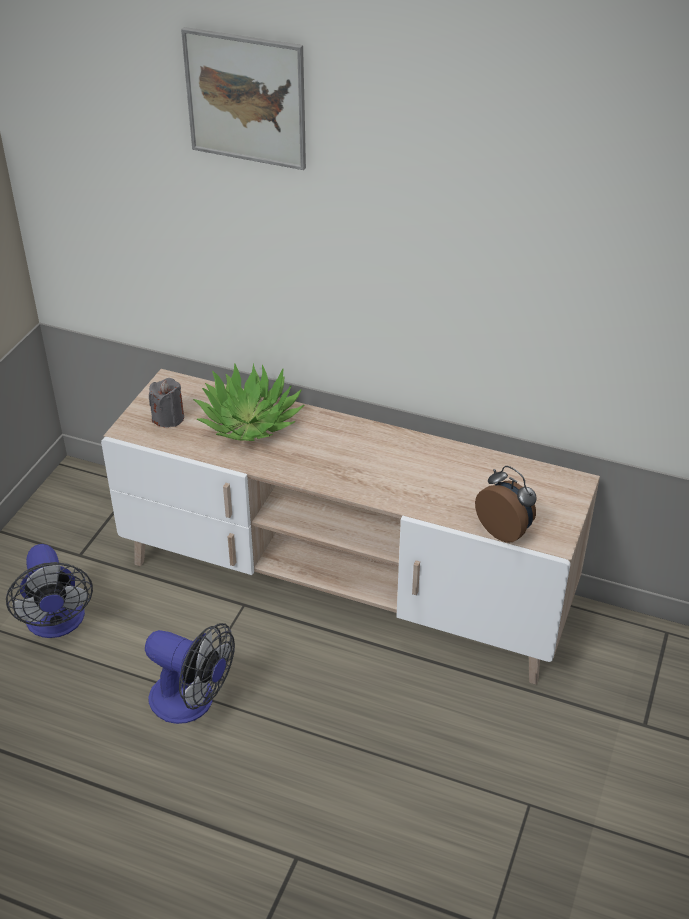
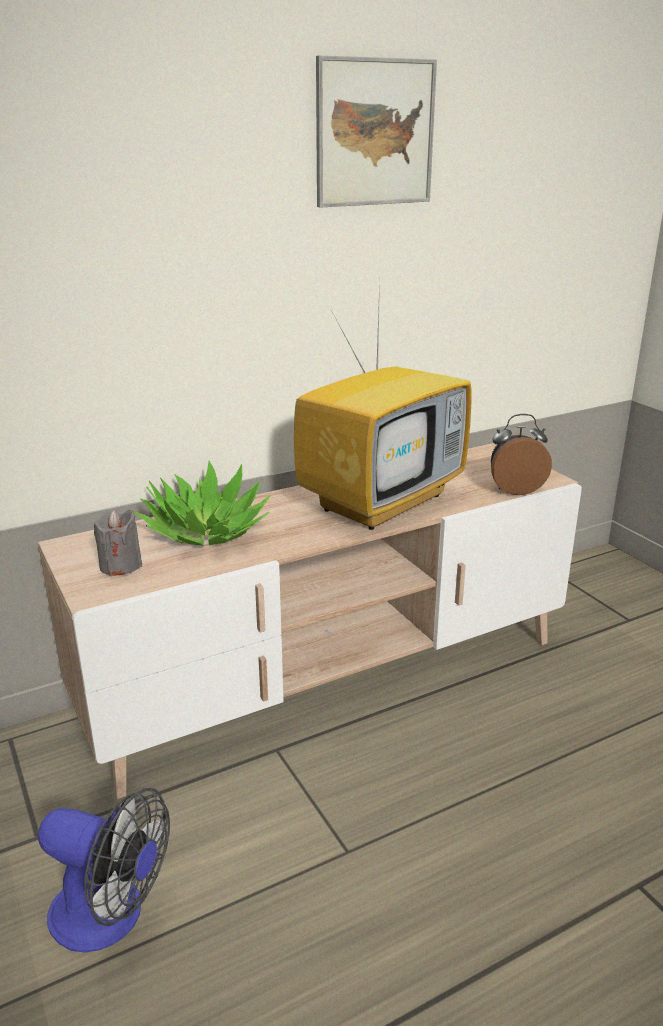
camera: 50 degrees left, 15 degrees down
fan [145,623,235,724] -> none
picture [181,27,306,170] -> picture moved to [316,55,437,208]
none -> television [294,281,472,530]

